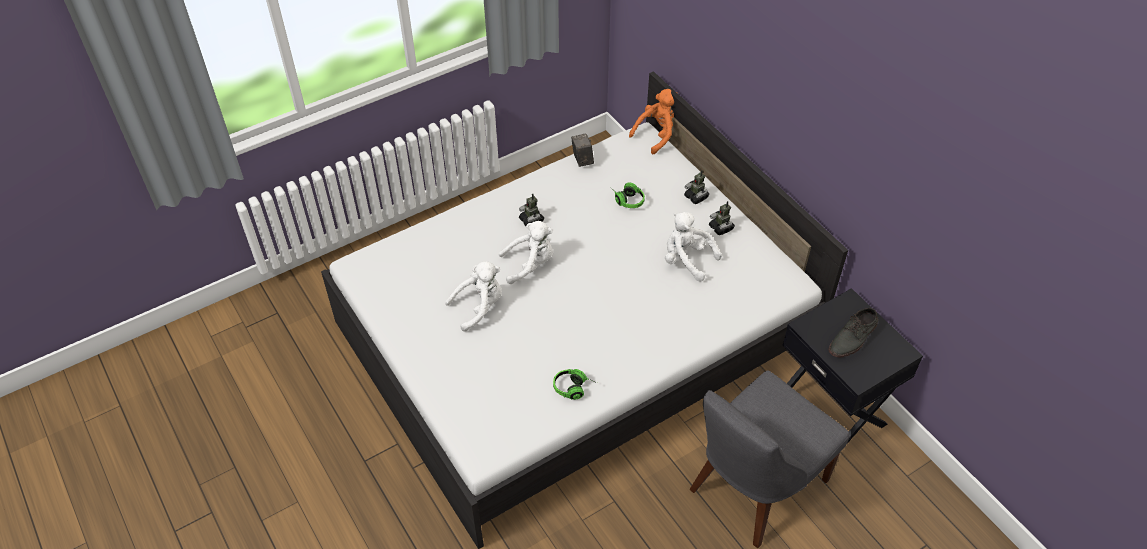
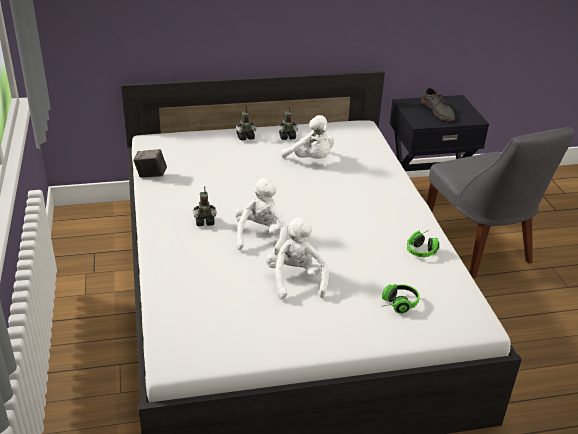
camera: 70 degrees left, 15 degrees down
headphones [610,182,645,208] -> headphones moved to [382,284,420,313]
orange plush toy [629,89,674,154] -> none
white plush toy [665,212,722,282] -> white plush toy turned 105 degrees counterclockwise [281,115,334,159]

